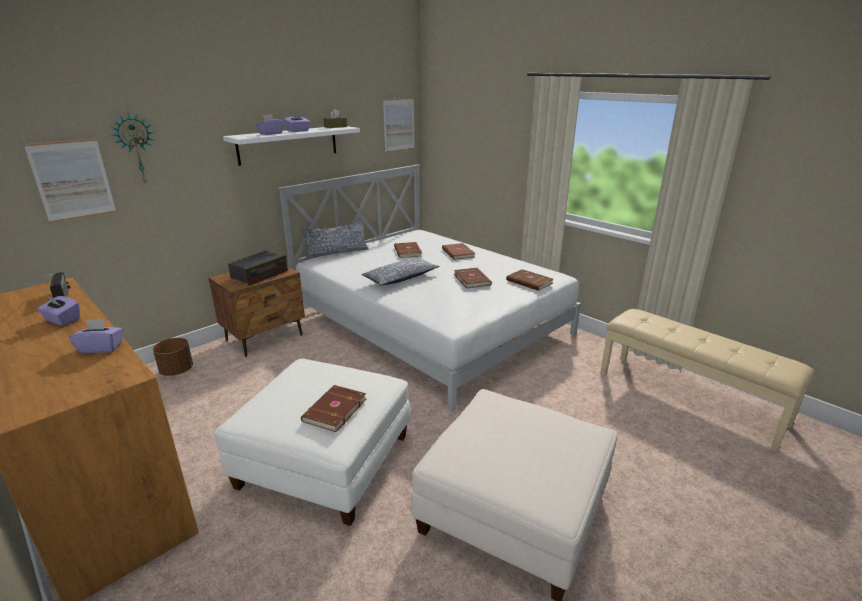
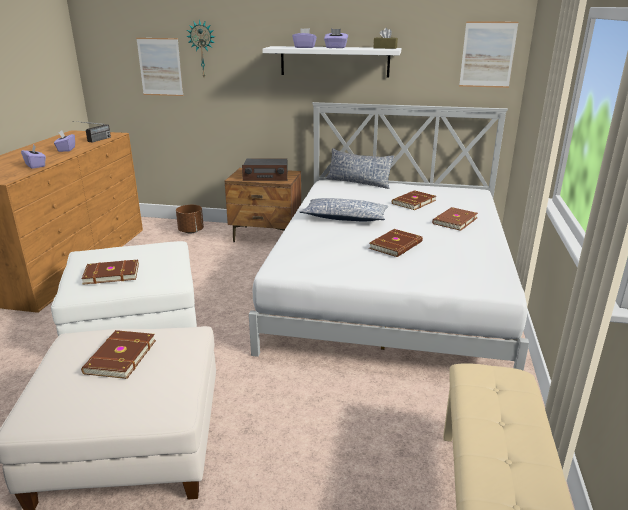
camera: 55 degrees right, 0 degrees up
brown book [506,269,553,291] -> brown book moved to [81,330,156,379]

